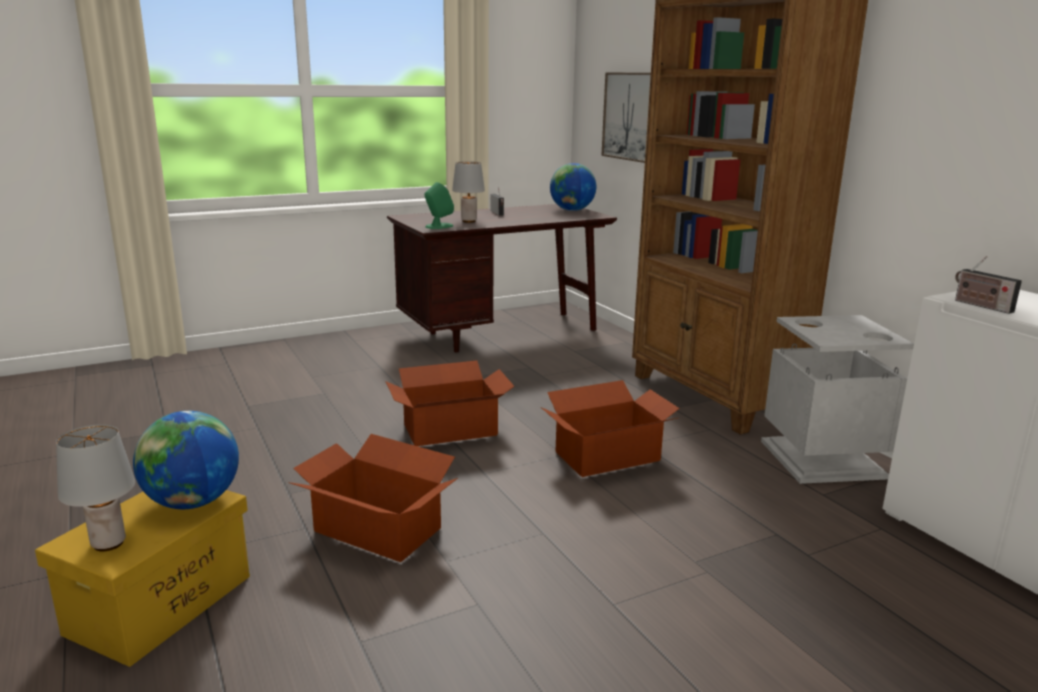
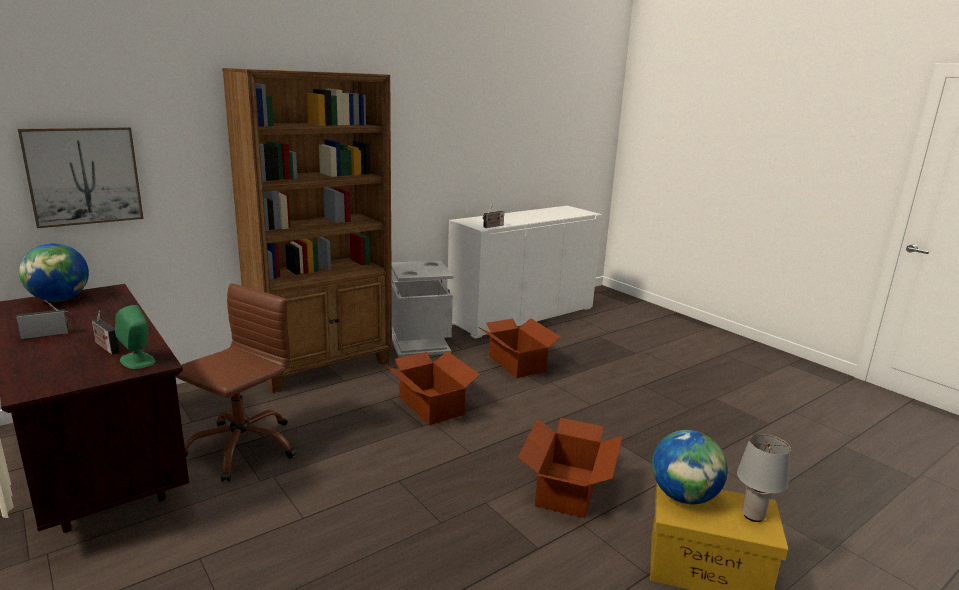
camera: 100 degrees left, 0 degrees up
cardboard box [385,360,515,446] -> cardboard box moved to [480,318,561,378]
grey table lamp [452,161,485,223] -> radio [92,311,120,355]
none -> brown office chair [175,283,296,482]

